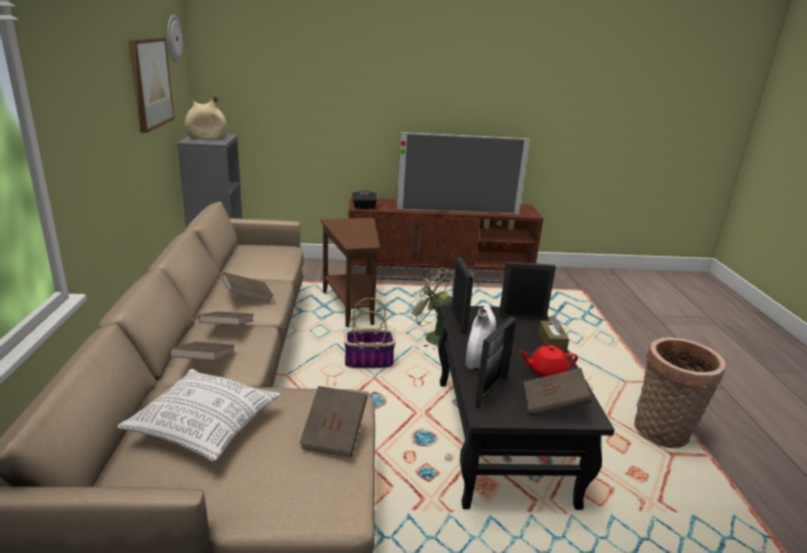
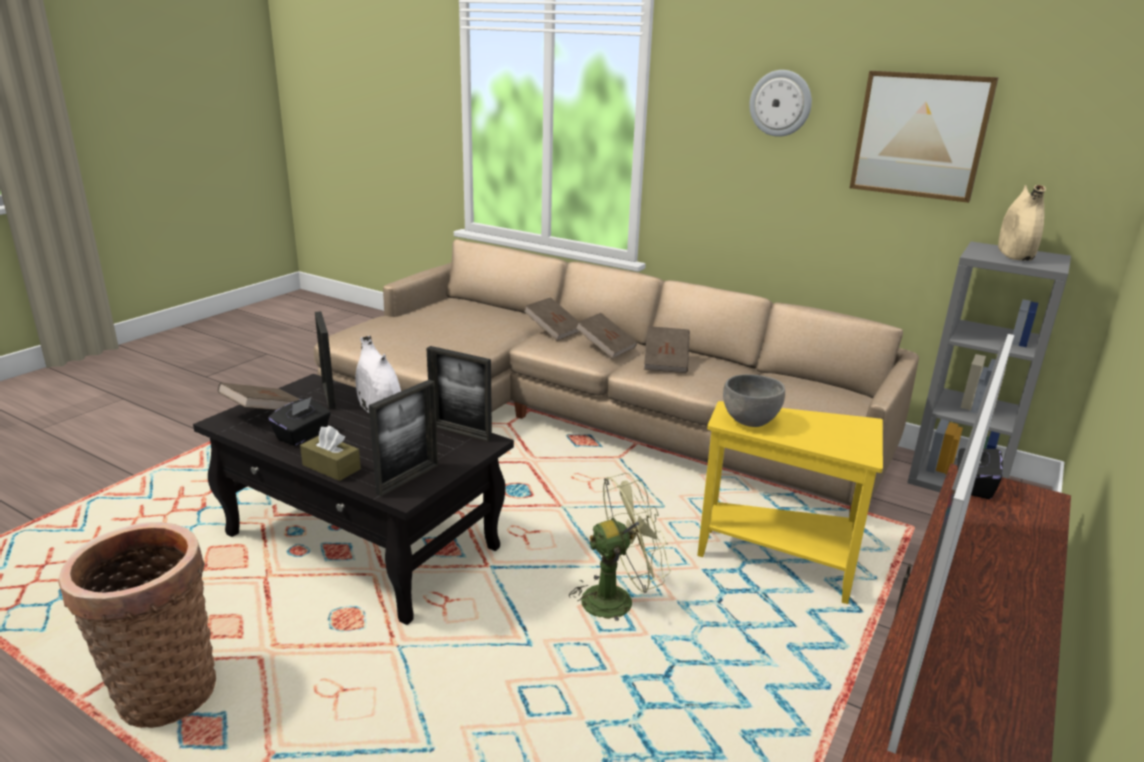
camera: 125 degrees right, 0 degrees up
pillow [117,369,280,462] -> none
wall clock [167,15,183,62] -> wall clock moved to [749,70,812,137]
brown book [299,386,368,457] -> none
brown side table [320,218,380,327] -> yellow side table [697,401,883,604]
basket [344,298,396,368] -> none
red teapot [519,345,578,377] -> black tissue box [268,397,331,446]
none -> grey bowl [723,374,785,427]

